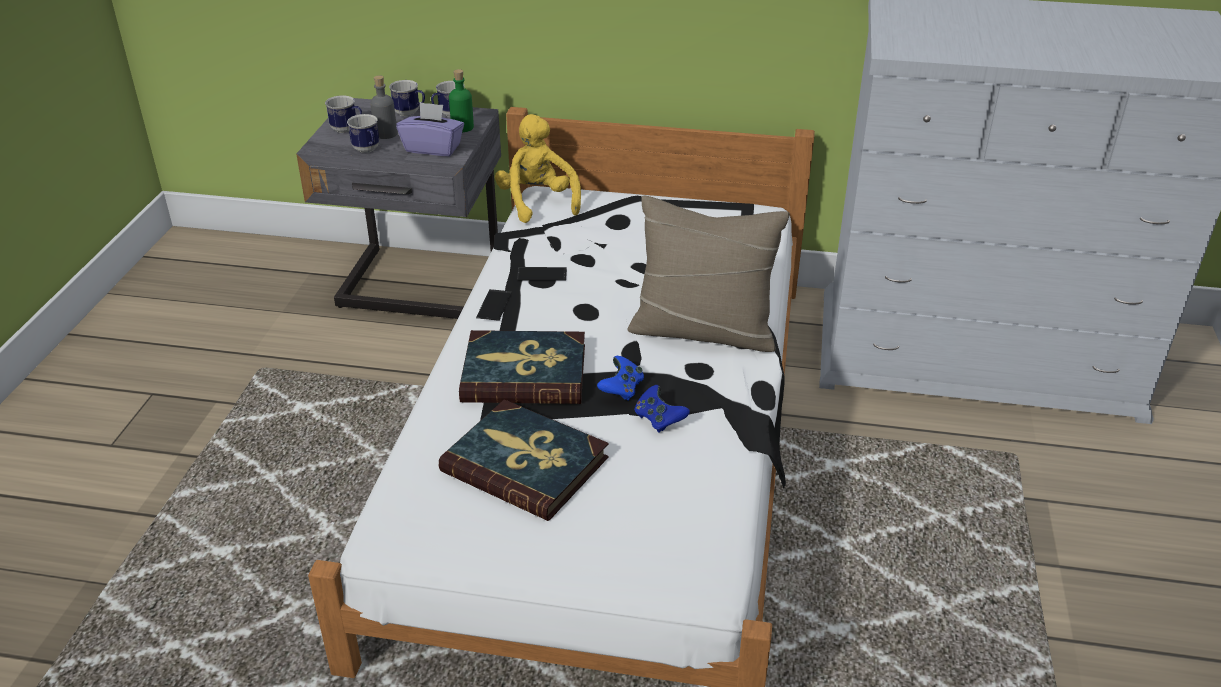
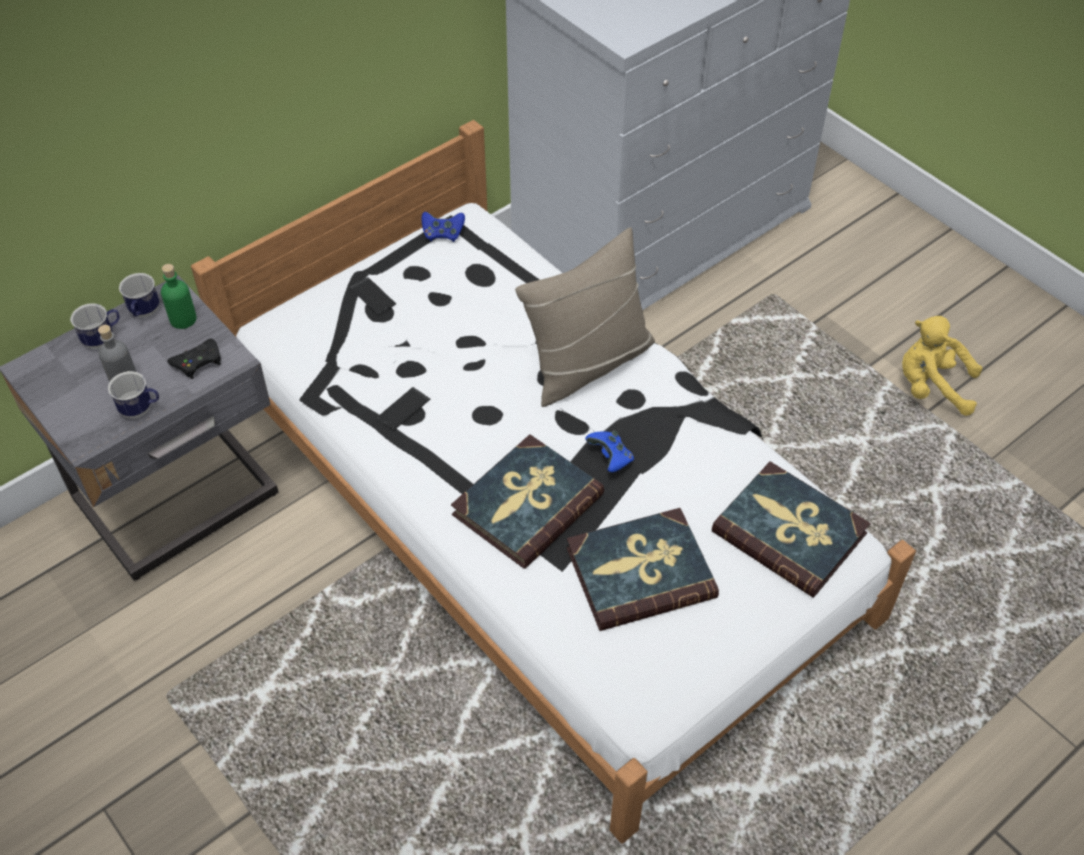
camera: 50 degrees left, 15 degrees up
mug [325,95,362,133] -> none
purple tissue box [396,102,464,156] -> black game controller [167,339,221,379]
phone [476,289,512,321] -> phone moved to [350,277,396,315]
yellow plush toy [495,114,581,223] -> yellow plush toy moved to [902,316,982,416]
blue game controller [634,385,690,433] -> blue game controller moved to [422,212,465,242]
none -> book [712,461,870,598]

